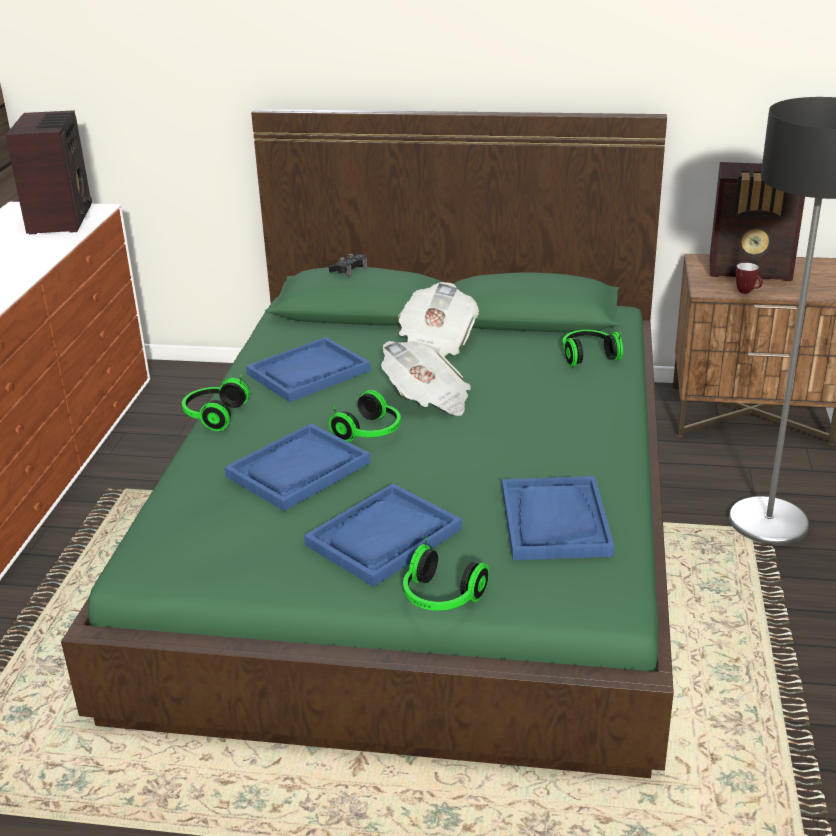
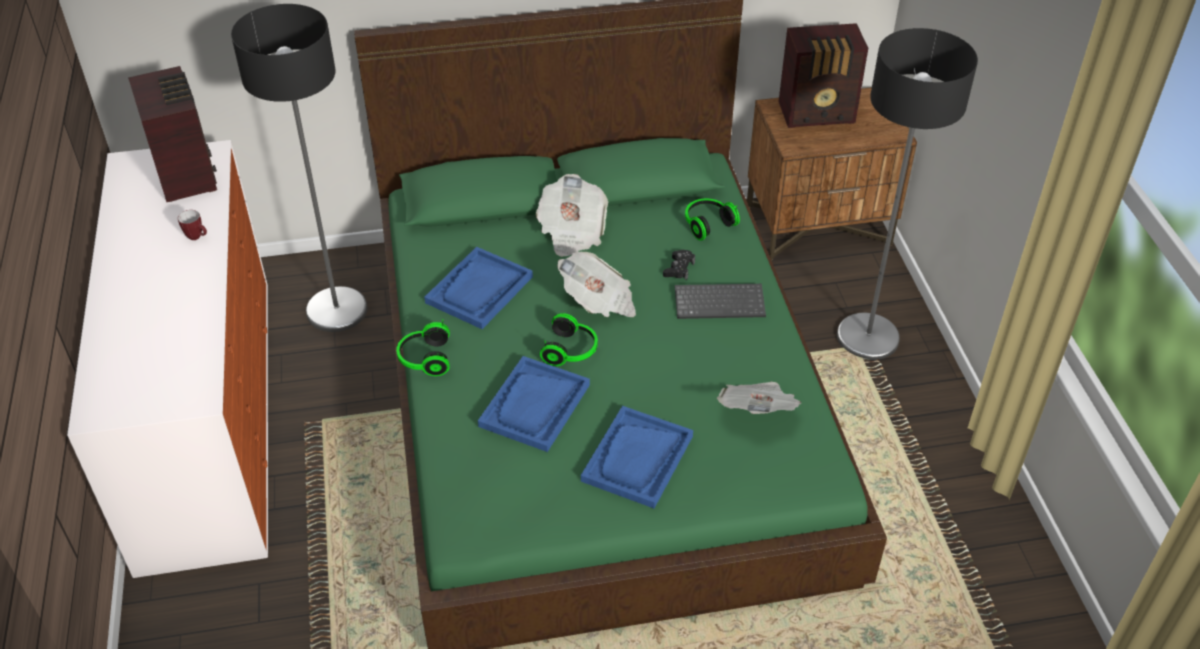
camera: 20 degrees left, 15 degrees up
black game controller [329,254,368,277] -> black game controller moved to [663,250,695,280]
headphones [403,536,489,611] -> none
blue tray [502,476,615,560] -> newspaper [717,382,802,414]
mug [736,263,763,294] -> mug moved to [178,210,207,240]
none -> floor lamp [231,4,367,332]
none -> keyboard [675,284,766,319]

